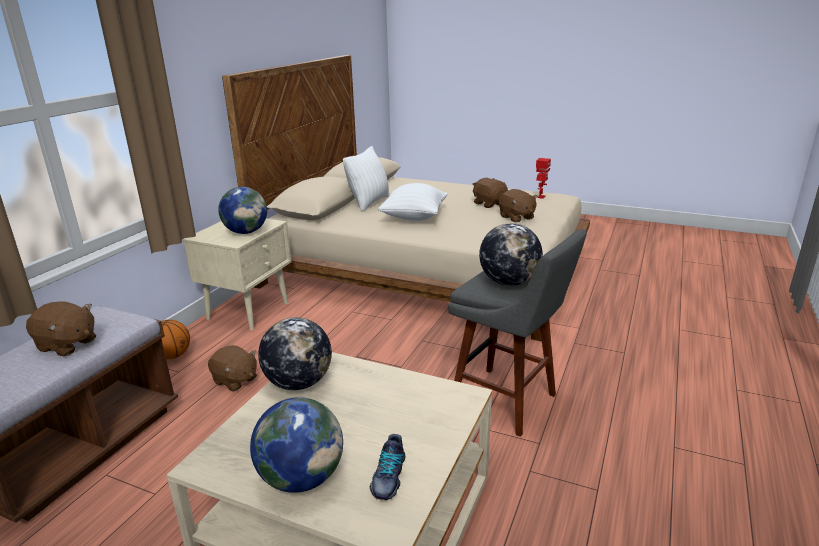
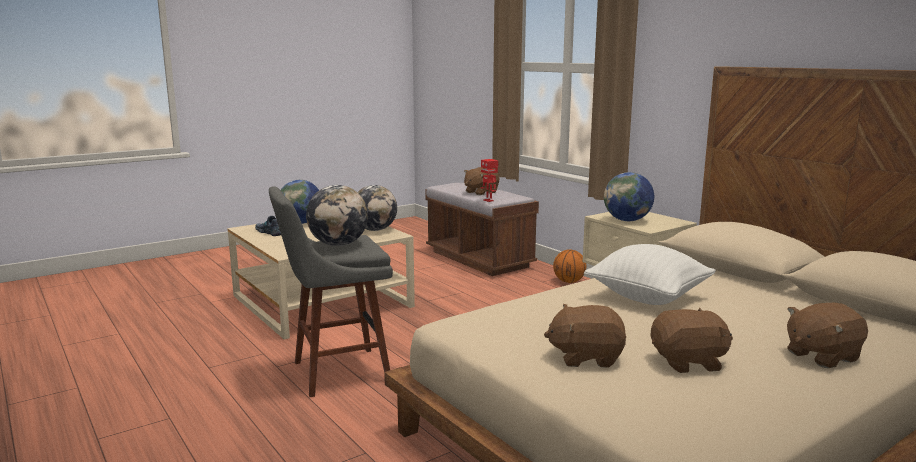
camera: 120 degrees right, 10 degrees down
brown plush toy [208,345,257,391] -> brown plush toy moved to [787,303,868,368]
white pillow [343,146,390,212] -> none
toy robot [536,158,551,199] -> toy robot moved to [481,159,498,202]

